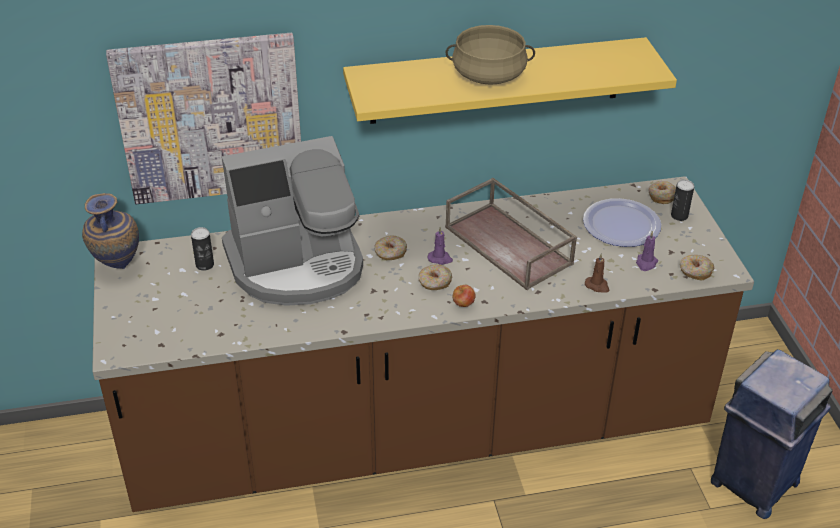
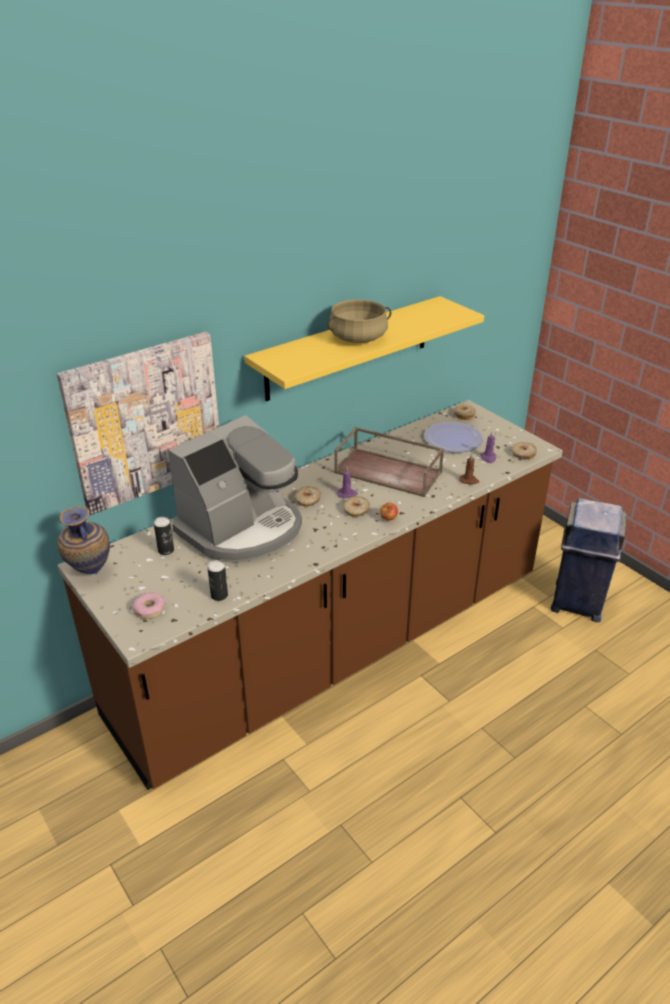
camera: 25 degrees left, 5 degrees down
can [671,180,694,221] -> can moved to [207,560,228,601]
none -> donut [133,592,165,619]

